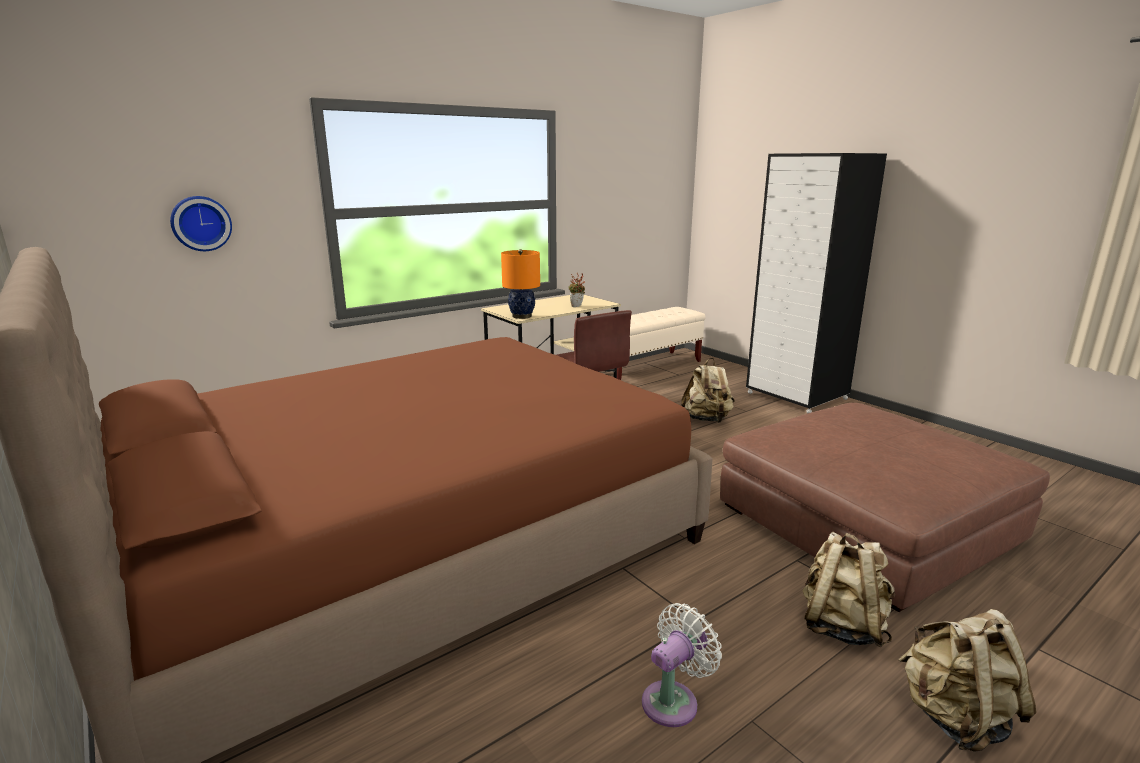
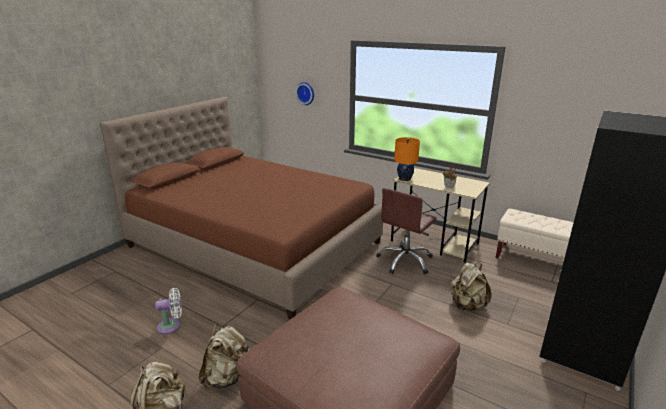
camera: 70 degrees right, 5 degrees up
white fan [642,603,722,727] -> white fan turned 45 degrees counterclockwise [155,288,182,334]

